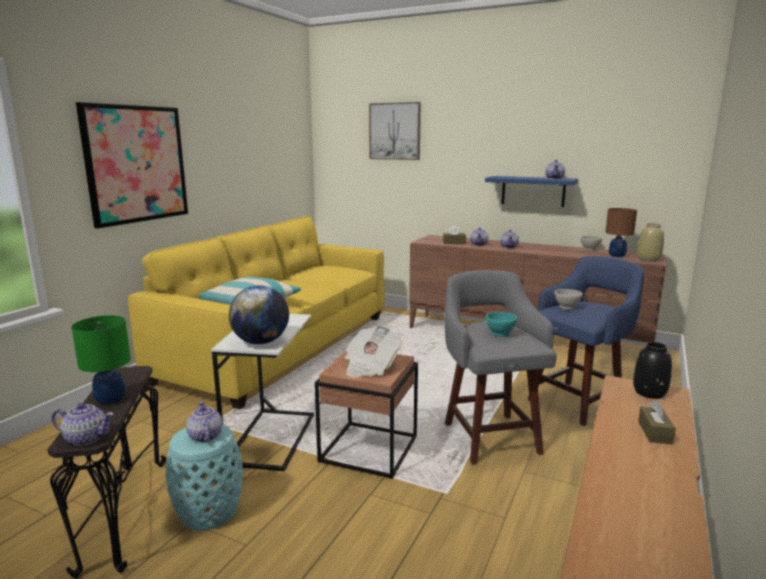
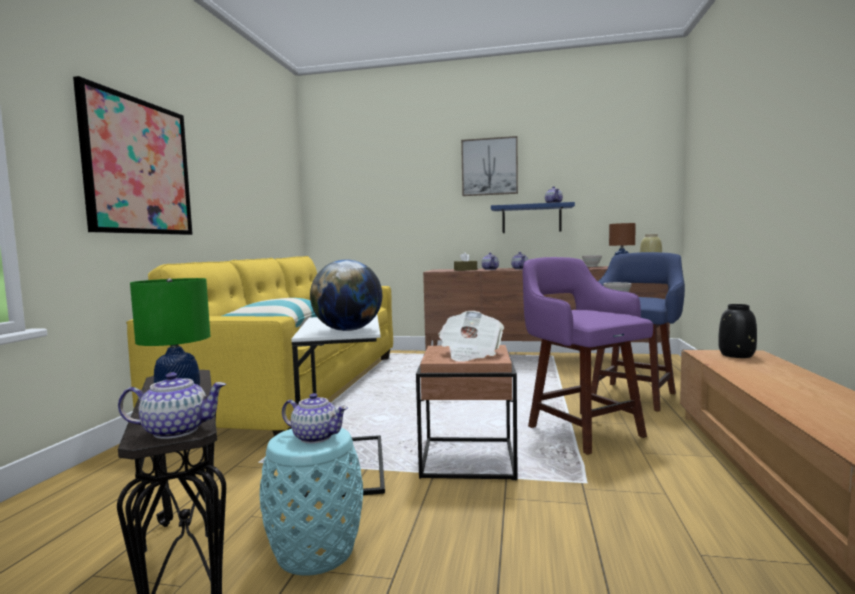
camera: 15 degrees left, 10 degrees down
teapot [186,402,223,443] -> teapot turned 150 degrees clockwise [282,393,348,444]
picture [369,102,421,160] -> picture moved to [461,136,518,196]
grey stool [444,270,556,464] -> purple stool [523,257,653,455]
turquoise bowl [486,312,517,337] -> none
brown tissue box [638,401,676,444] -> none

